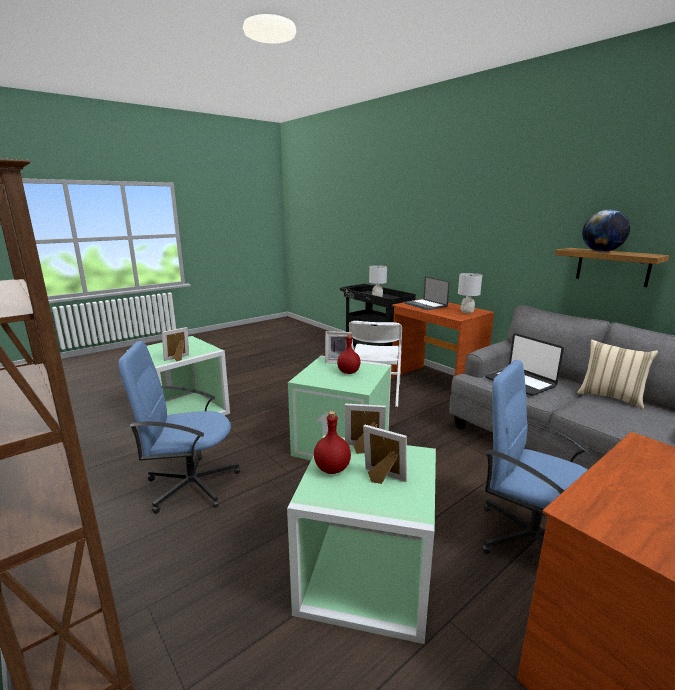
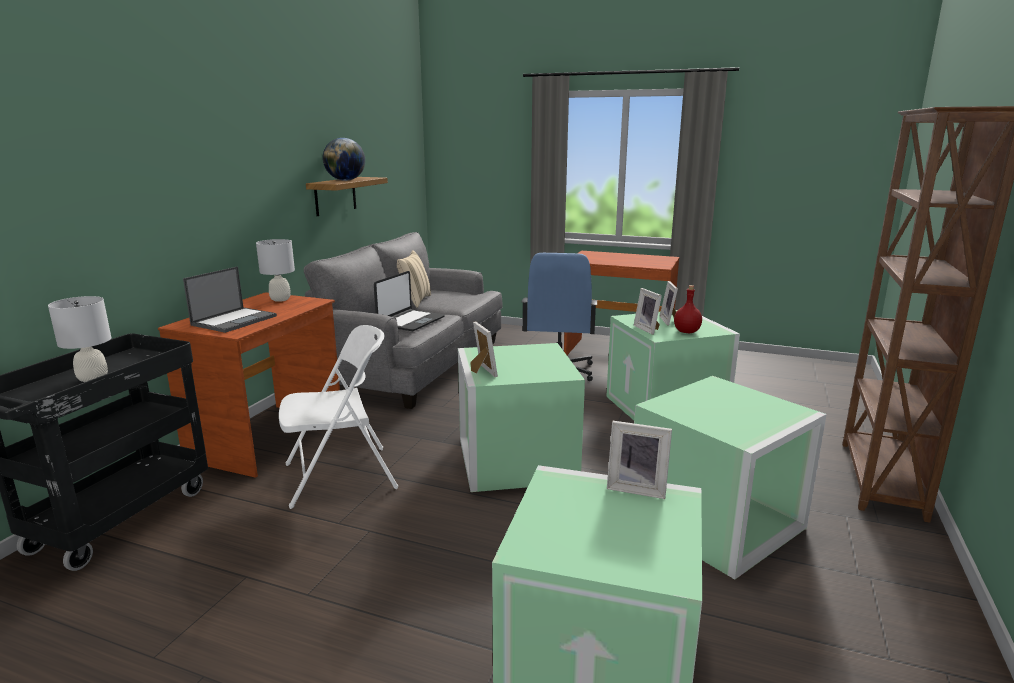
camera: 120 degrees left, 0 degrees up
blue office chair [118,341,240,514] -> green storage box [634,376,827,580]
red bottle [337,333,361,374] -> none

